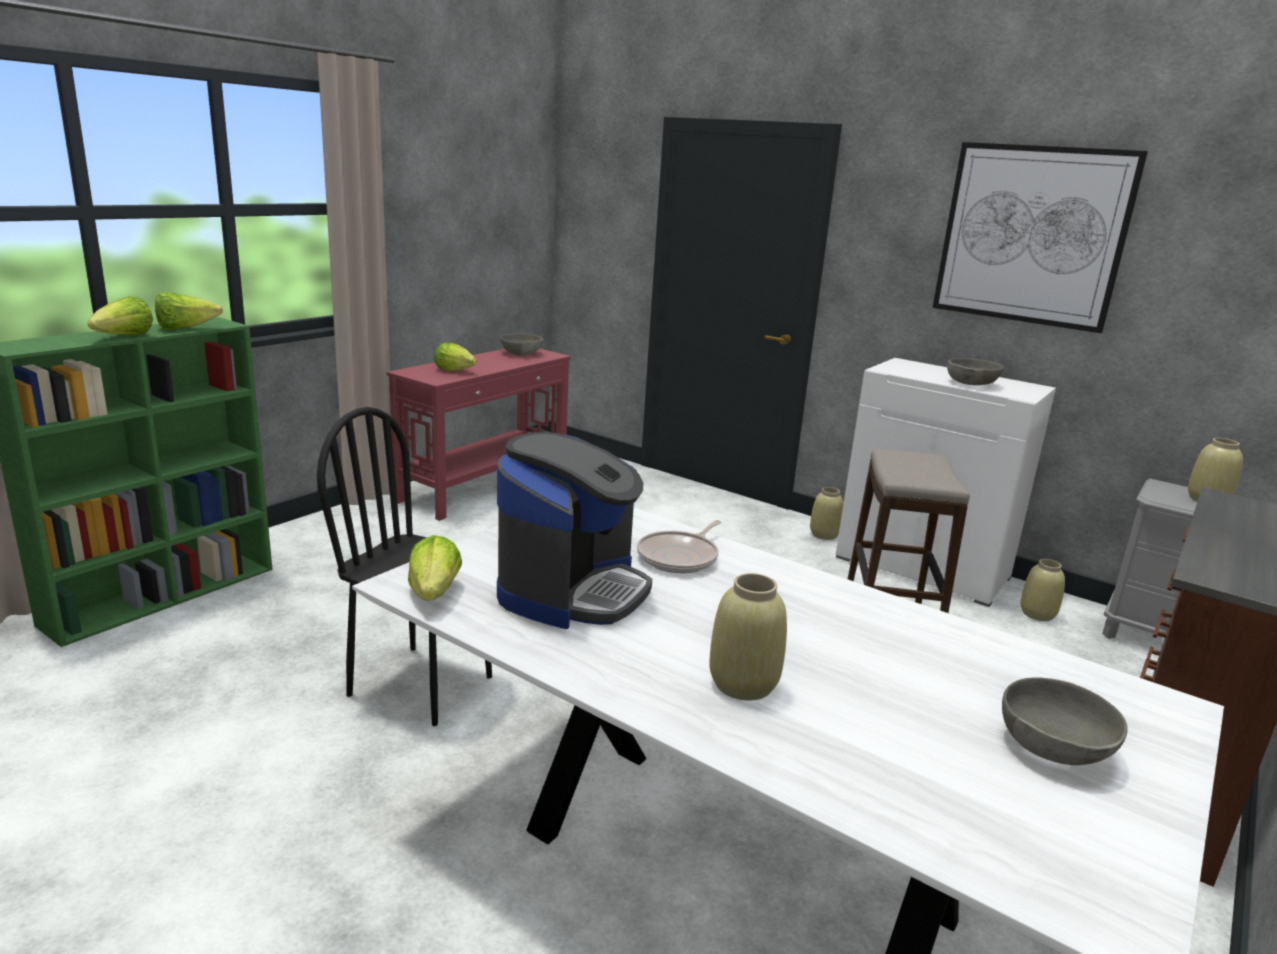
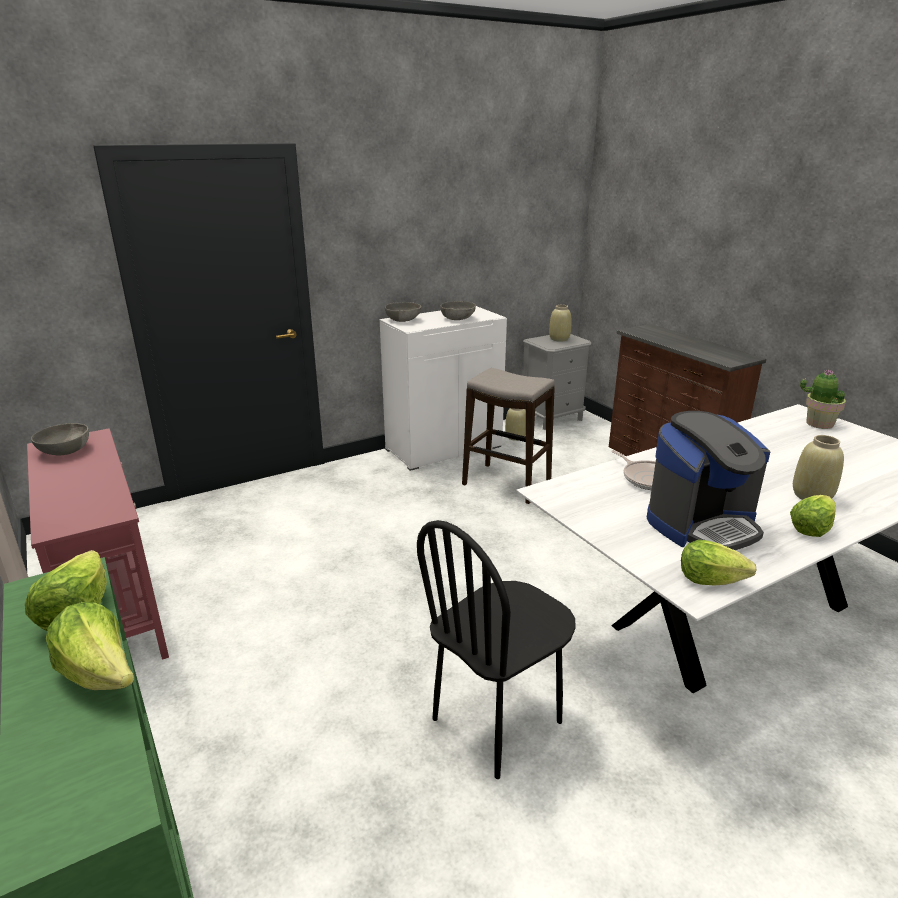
camera: 65 degrees left, 5 degrees up
lettuce [435,343,477,371] -> lettuce moved to [790,495,836,537]
coffee machine [497,432,652,629] -> coffee machine turned 105 degrees clockwise [647,411,770,550]
beige vase [810,487,844,540] -> none
picture [932,142,1148,333] -> none
grey bowl [1002,678,1128,765] -> grey bowl moved to [385,302,421,322]
none -> potted plant [800,370,846,429]

